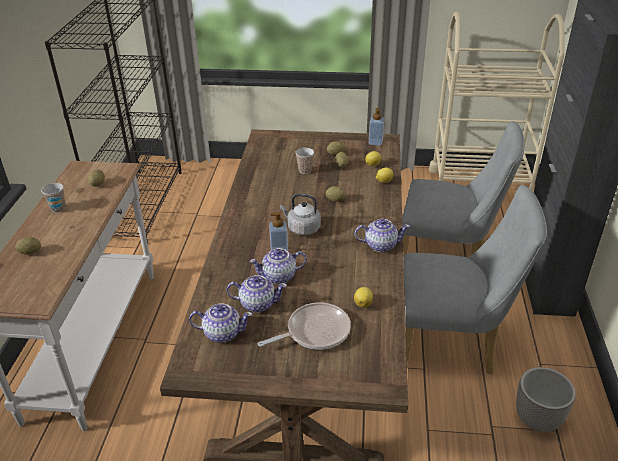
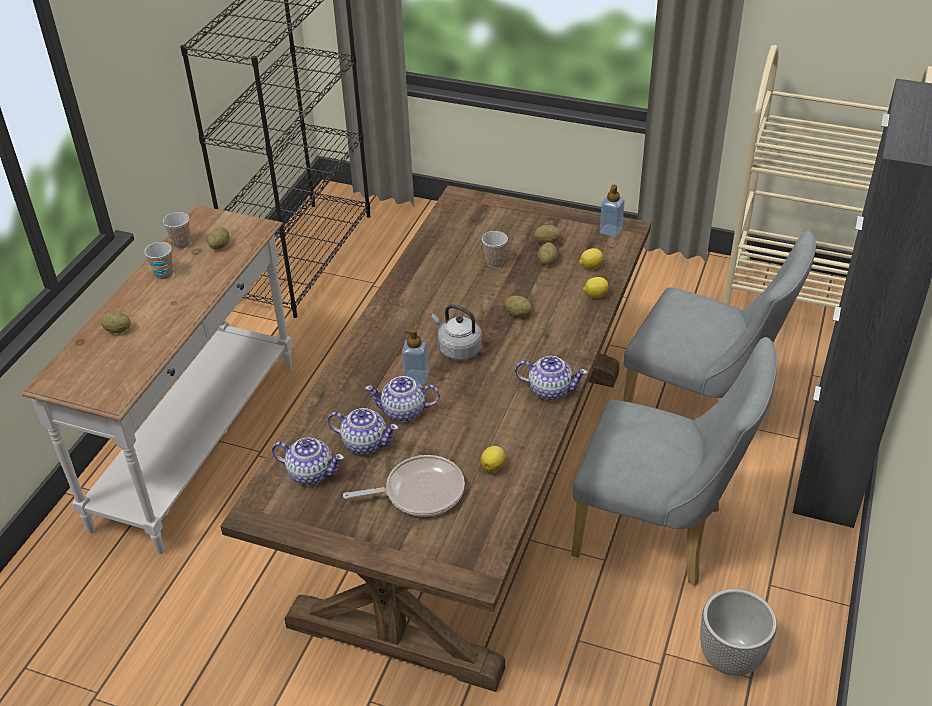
camera: 15 degrees right, 5 degrees up
none -> cup [163,212,190,249]

